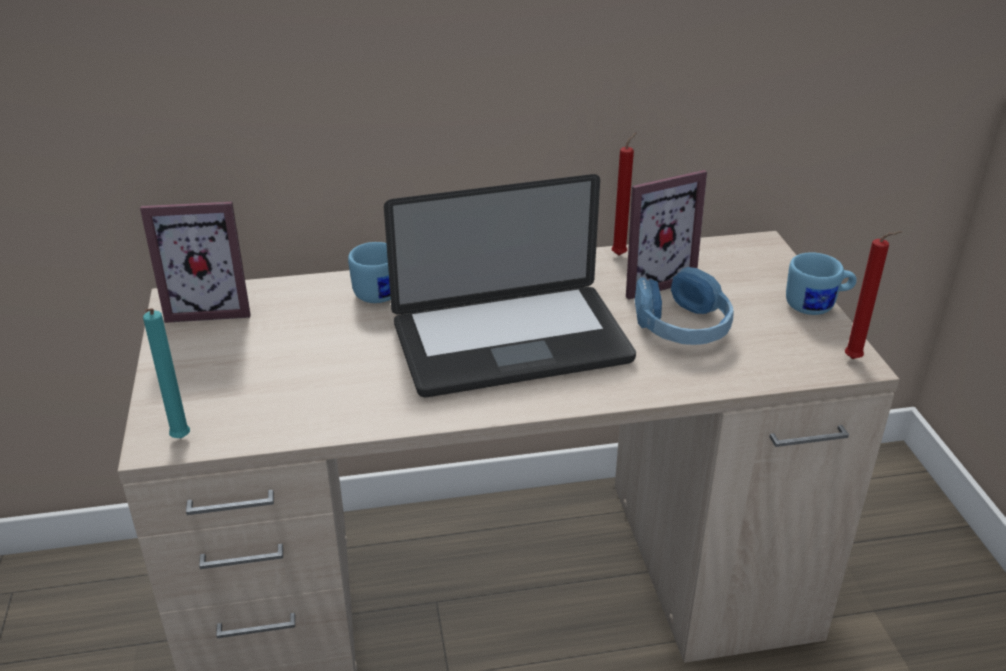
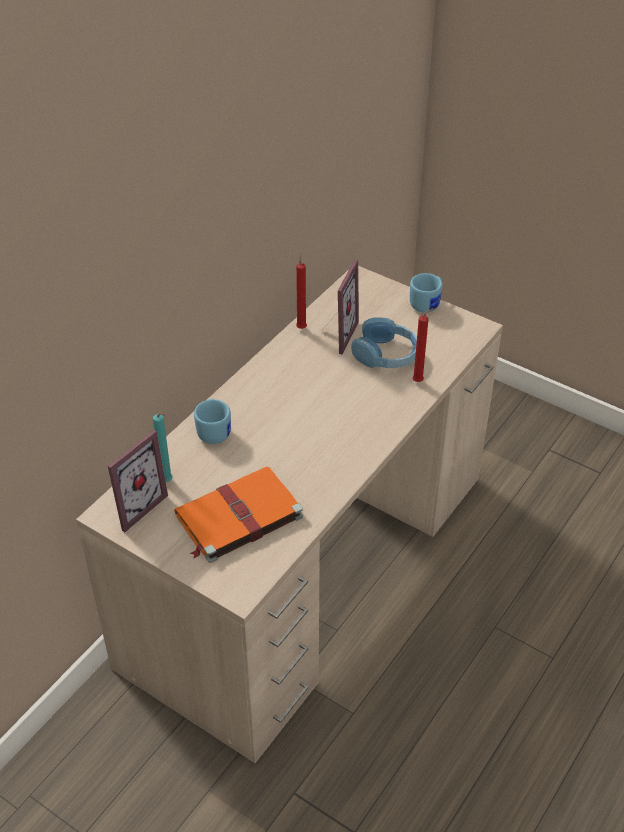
camera: 45 degrees left, 10 degrees up
turquoise candle [143,308,190,438] -> turquoise candle moved to [153,413,173,482]
laptop [384,174,636,397] -> none
red candle [845,231,902,359] -> red candle moved to [412,308,434,382]
none -> orange book [174,466,303,563]

